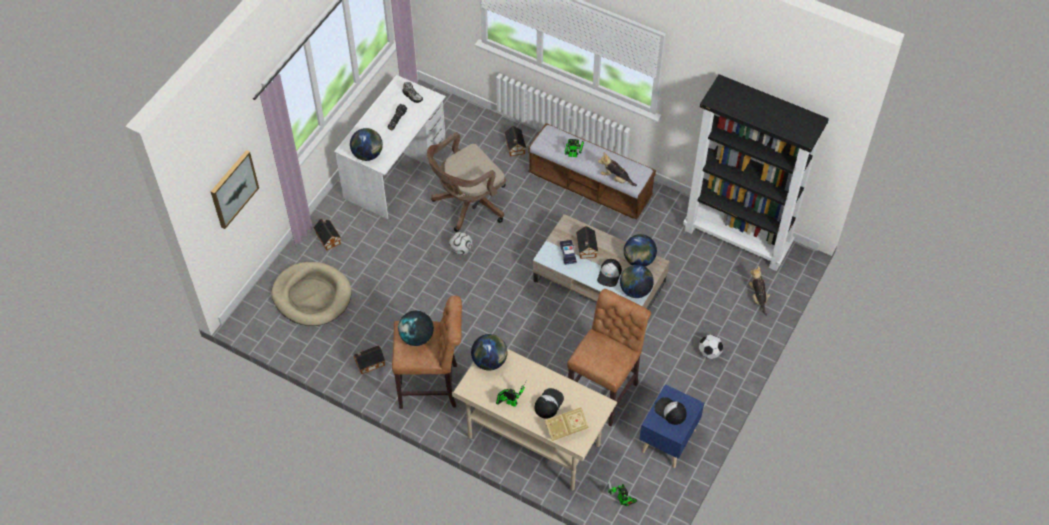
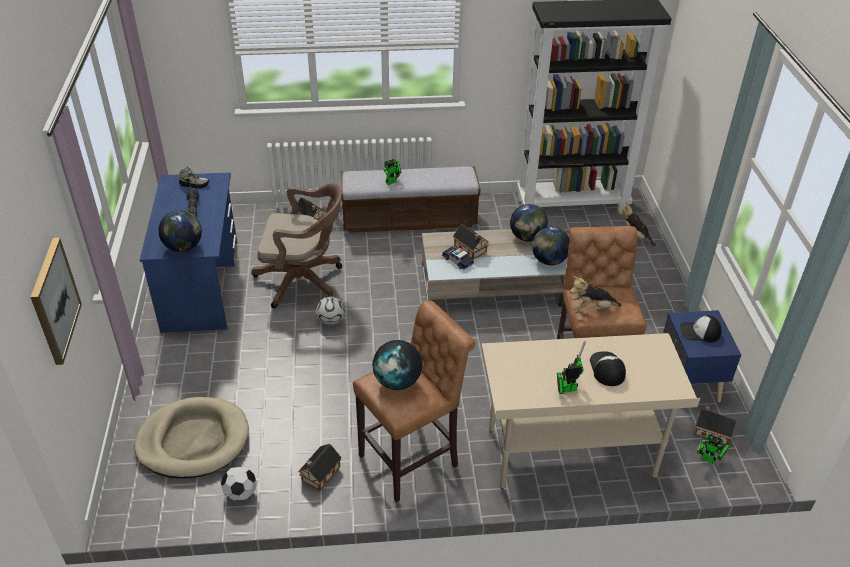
camera: 35 degrees left, 15 degrees down
toy house [313,218,341,250] -> toy house moved to [694,406,737,445]
white desk [334,75,446,219] -> blue desk [140,172,237,333]
brown office chair [427,132,506,232] -> brown office chair turned 105 degrees counterclockwise [251,184,342,309]
globe [471,334,507,371] -> none
book [545,407,589,441] -> none
cap [597,259,622,287] -> none
plush toy [598,152,637,186] -> plush toy moved to [570,276,622,310]
football [699,334,723,359] -> football moved to [221,466,257,501]

